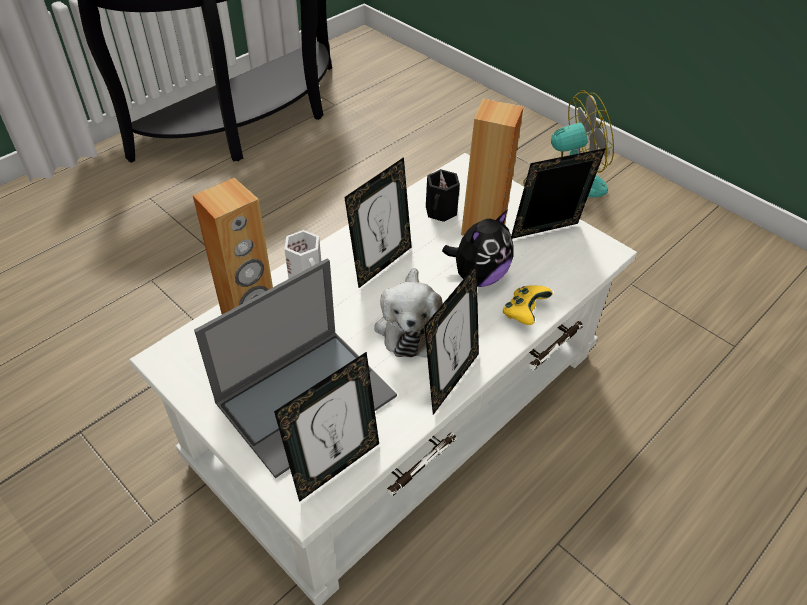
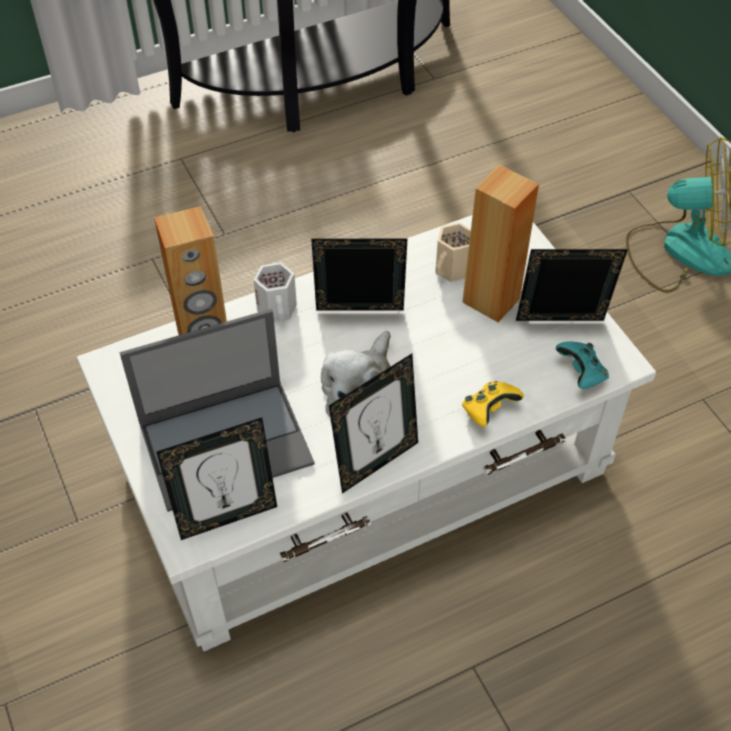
camera: 20 degrees right, 5 degrees up
picture frame [344,157,412,288] -> picture frame turned 150 degrees counterclockwise [311,239,407,311]
black mug [426,169,460,222] -> beige mug [435,222,471,282]
plush toy [442,210,514,287] -> none
none -> turquoise game controller [556,342,609,389]

